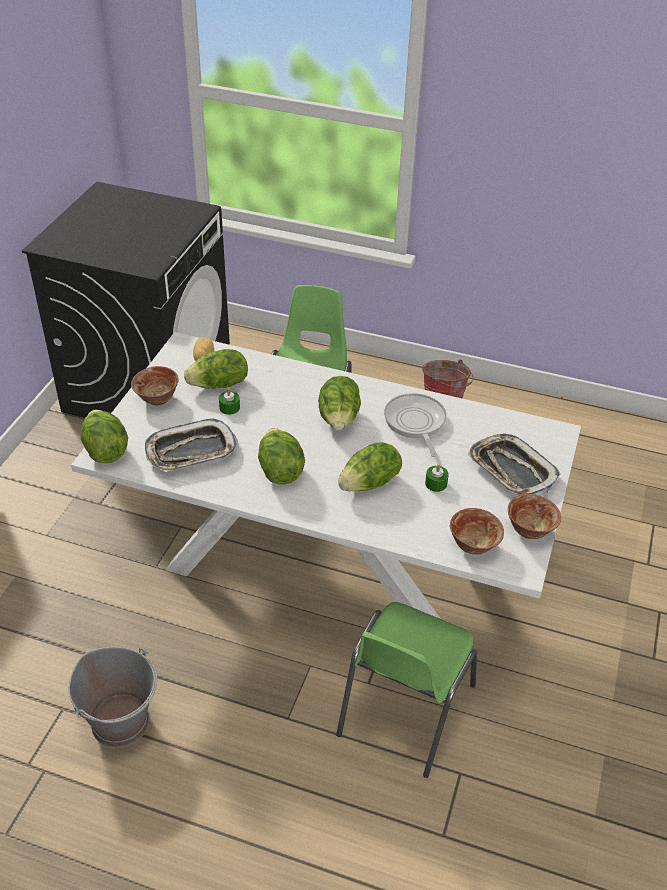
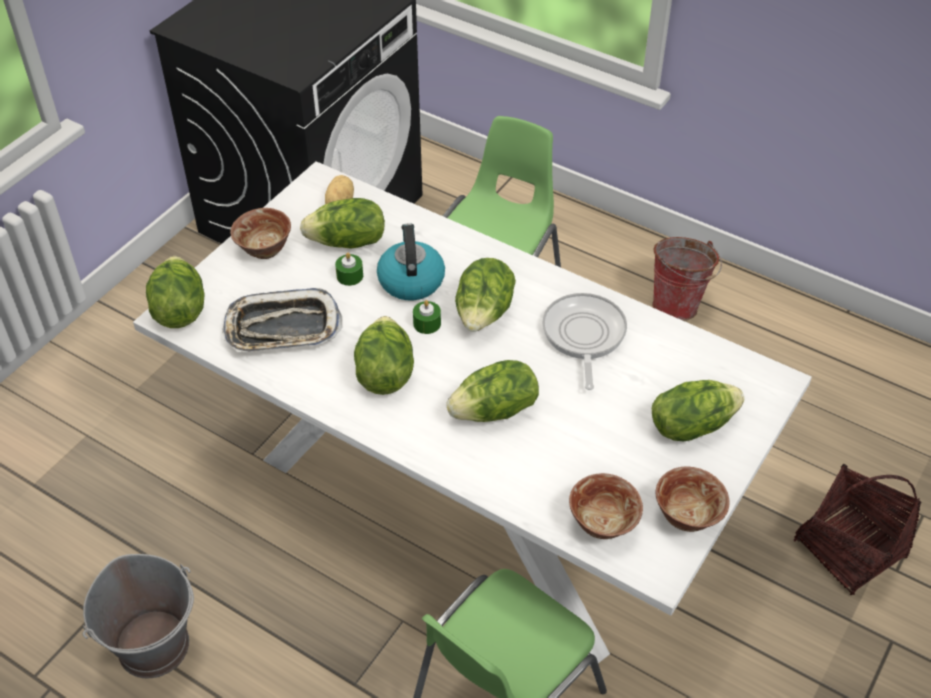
camera: 15 degrees right, 5 degrees up
green candle [425,464,449,492] -> green candle moved to [413,300,441,334]
tray [468,434,560,496] -> lettuce [652,380,744,441]
none -> kettle [377,223,445,300]
none -> basket [794,464,922,595]

